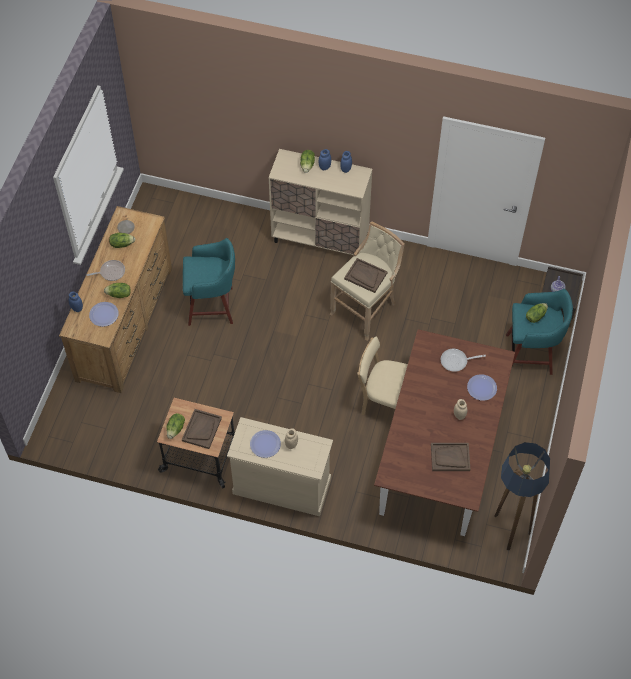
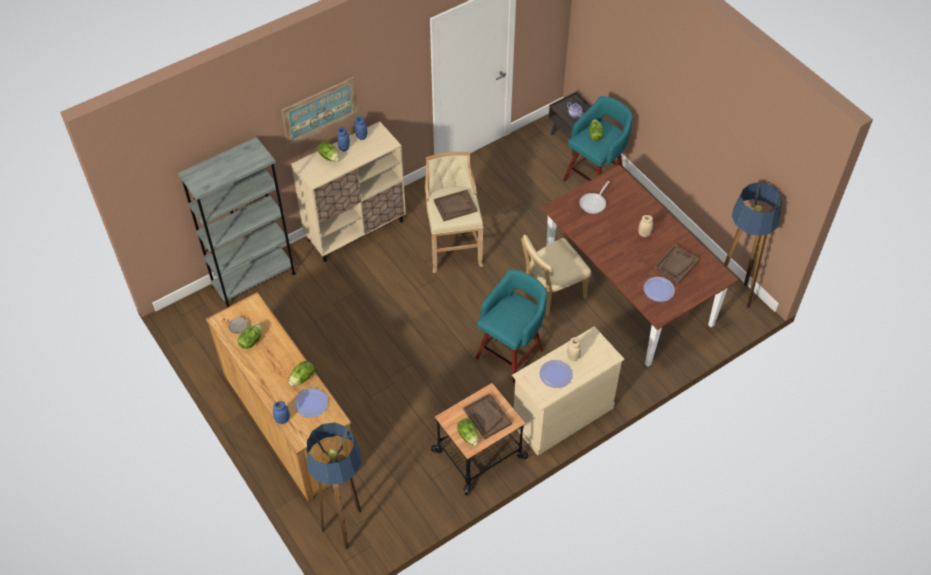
camera: 50 degrees left, 5 degrees down
frying pan [87,260,125,281] -> none
turquoise stool [183,238,235,326] -> turquoise stool moved to [475,270,547,384]
plate [467,374,497,401] -> plate moved to [643,277,675,302]
none -> grey bookcase [178,137,296,308]
none -> picture [281,77,359,147]
none -> floor lamp [307,423,361,549]

